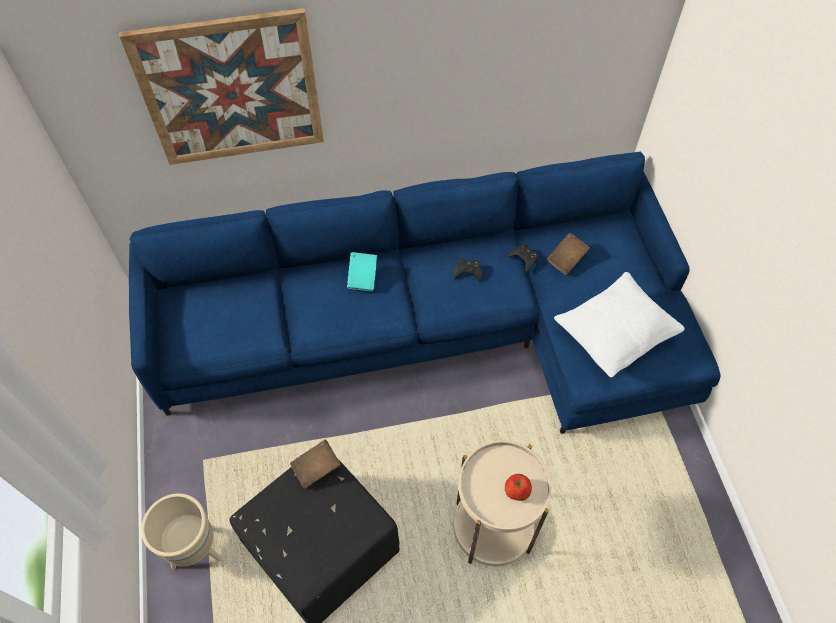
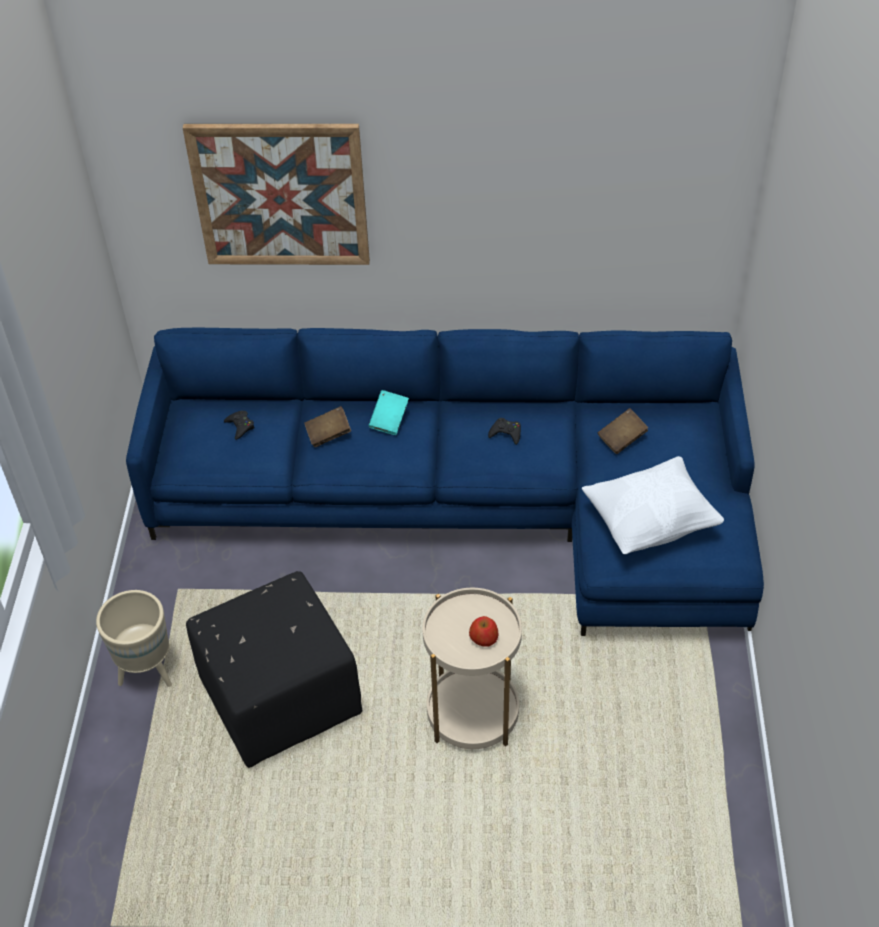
camera: 15 degrees right, 10 degrees down
brown book [290,440,341,488] -> brown book moved to [304,406,351,447]
black game controller [508,244,538,272] -> black game controller moved to [224,410,255,440]

